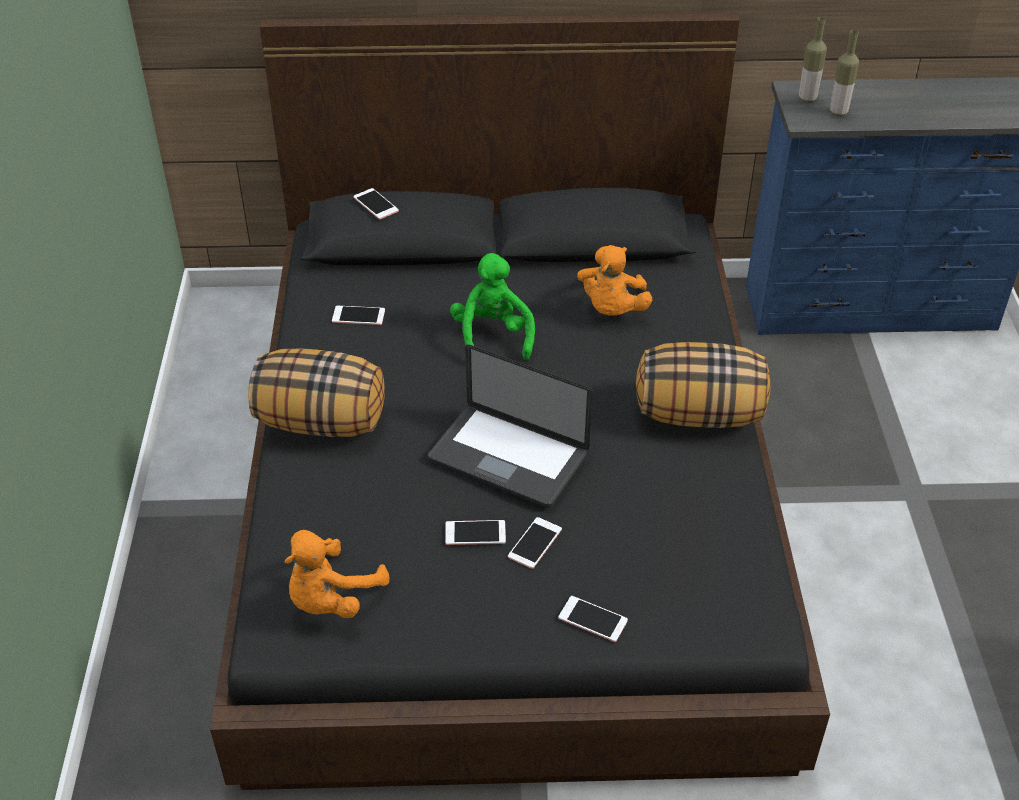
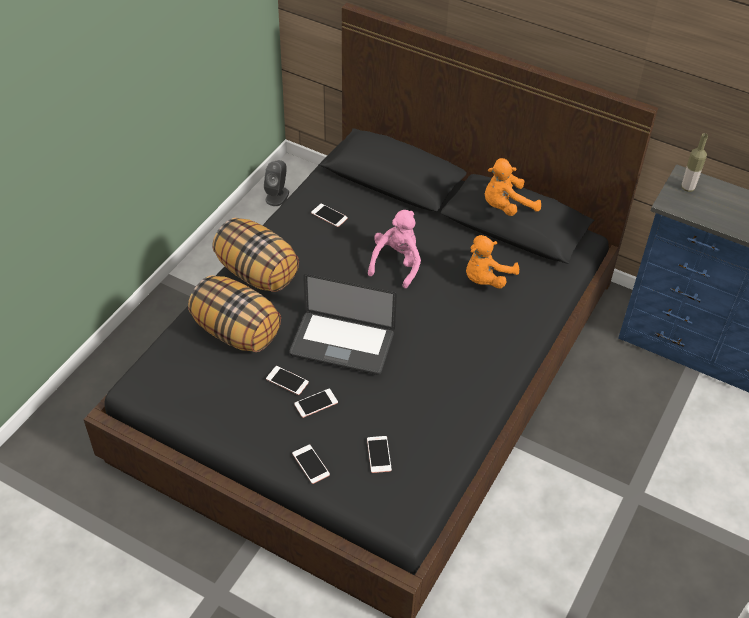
camera: 30 degrees right, 5 degrees up
orange plush toy [284,530,389,618] -> orange plush toy moved to [485,158,541,216]
phone [353,188,399,219] -> phone moved to [367,436,392,473]
laptop [428,344,593,508] -> laptop turned 45 degrees counterclockwise [289,274,397,375]
green plush toy [450,253,535,360] -> pink plush toy [368,210,421,288]
pillow [636,342,771,428] -> pillow moved to [188,275,281,352]
bottle [830,30,859,117] -> none
none -> grey speaker [264,160,289,206]

